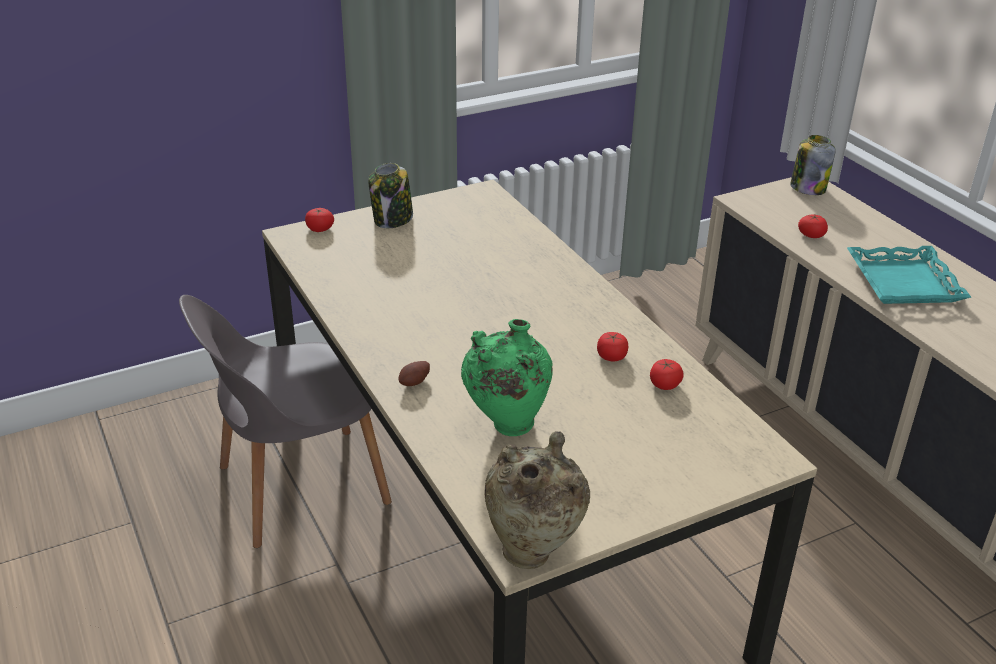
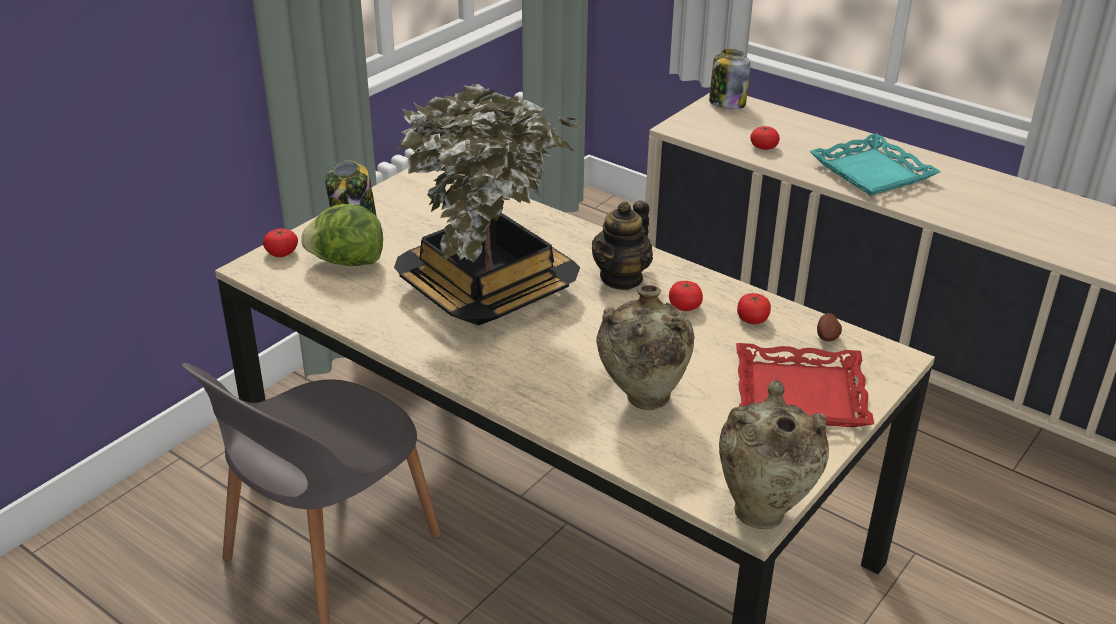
camera: 25 degrees left, 0 degrees up
potato [398,361,430,386] -> potato moved to [817,313,842,341]
green vase [461,319,553,436] -> beige vase [596,285,695,410]
none -> lettuce [301,204,383,266]
none -> potted plant [394,84,580,325]
none -> teapot [592,200,653,290]
none -> red tray [736,343,874,427]

